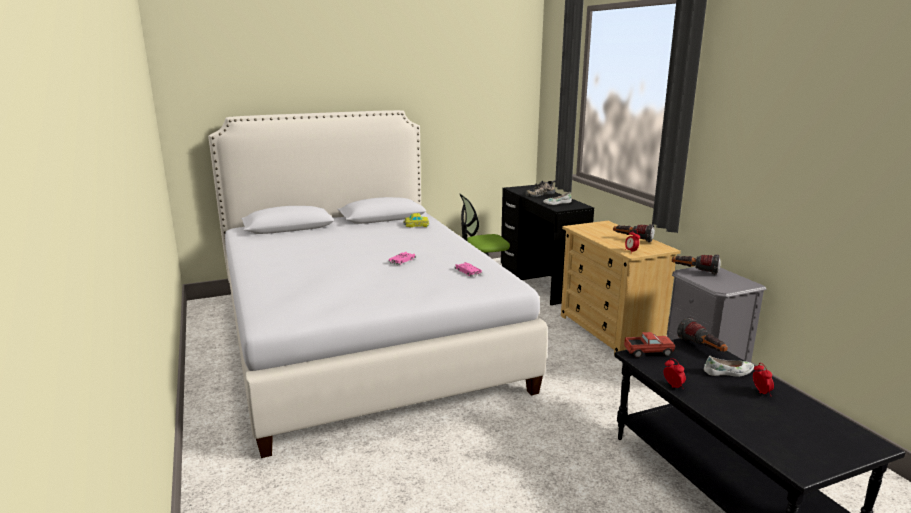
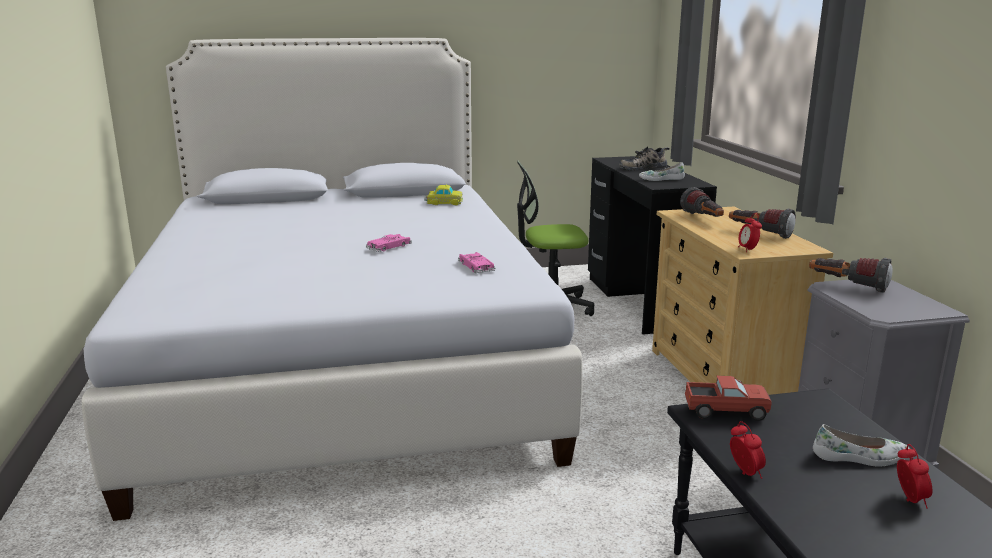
camera: 10 degrees right, 0 degrees up
flashlight [677,318,728,352] -> flashlight moved to [680,187,724,217]

